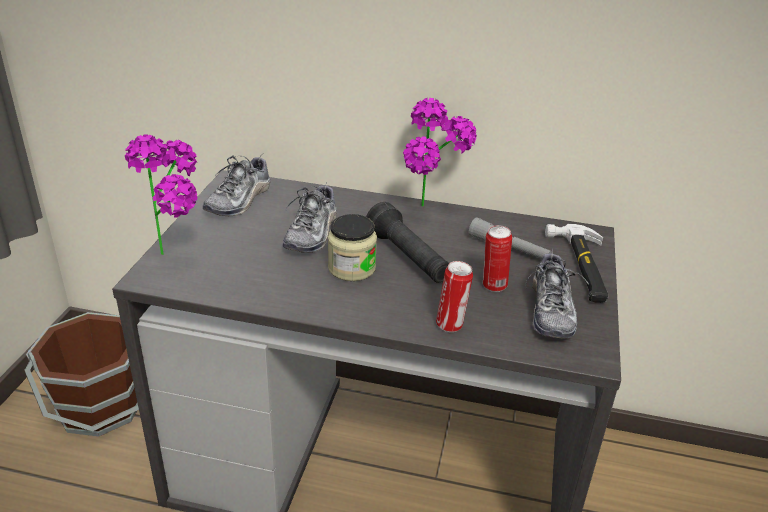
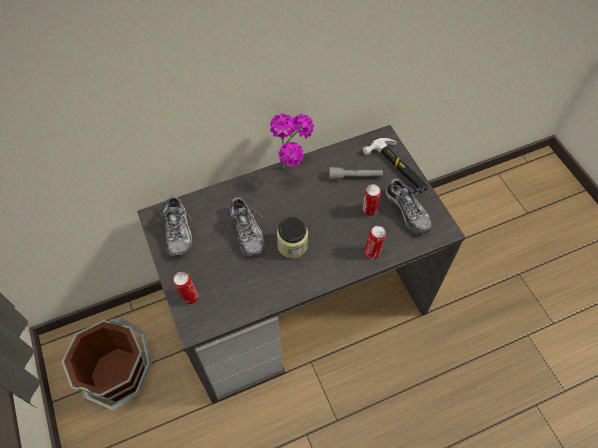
camera: 35 degrees left, 25 degrees up
potted plant [125,134,197,255] -> can [173,272,199,304]
black flashlight [366,202,449,283] -> none

